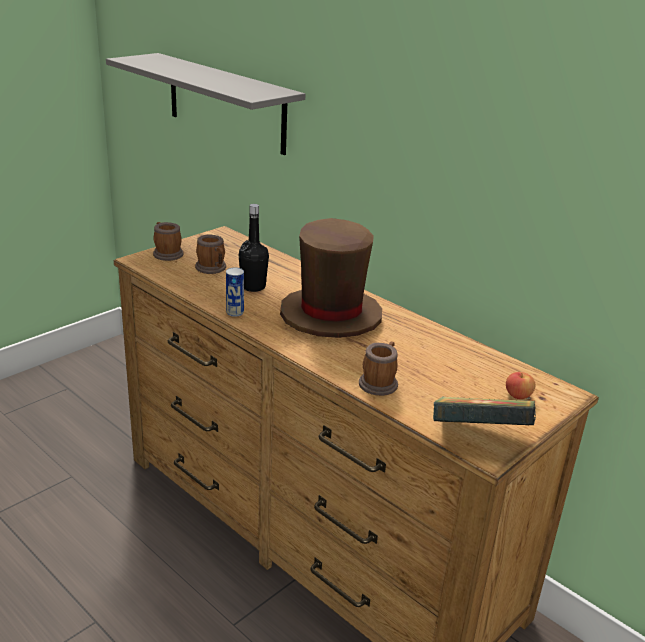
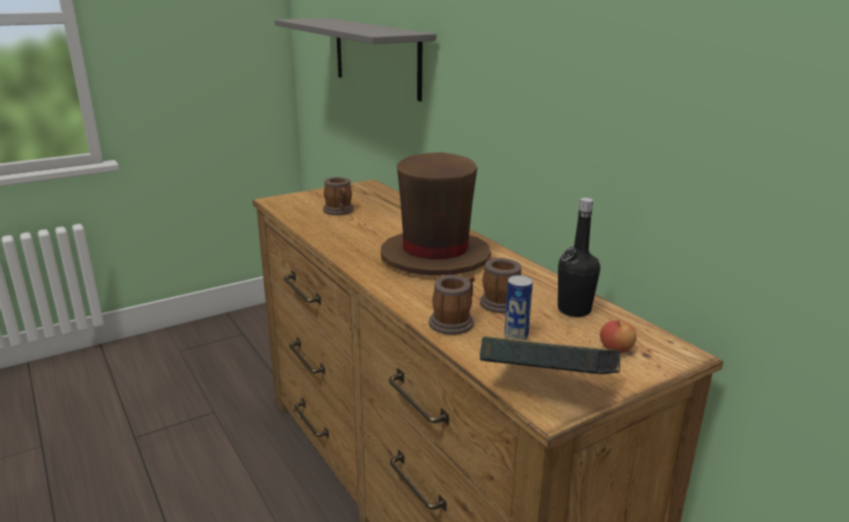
camera: 15 degrees right, 5 degrees down
mug [153,222,184,261] -> mug moved to [480,257,521,313]
can [226,267,244,317] -> can moved to [504,275,533,340]
black bottle [239,204,269,292] -> black bottle moved to [558,198,600,317]

